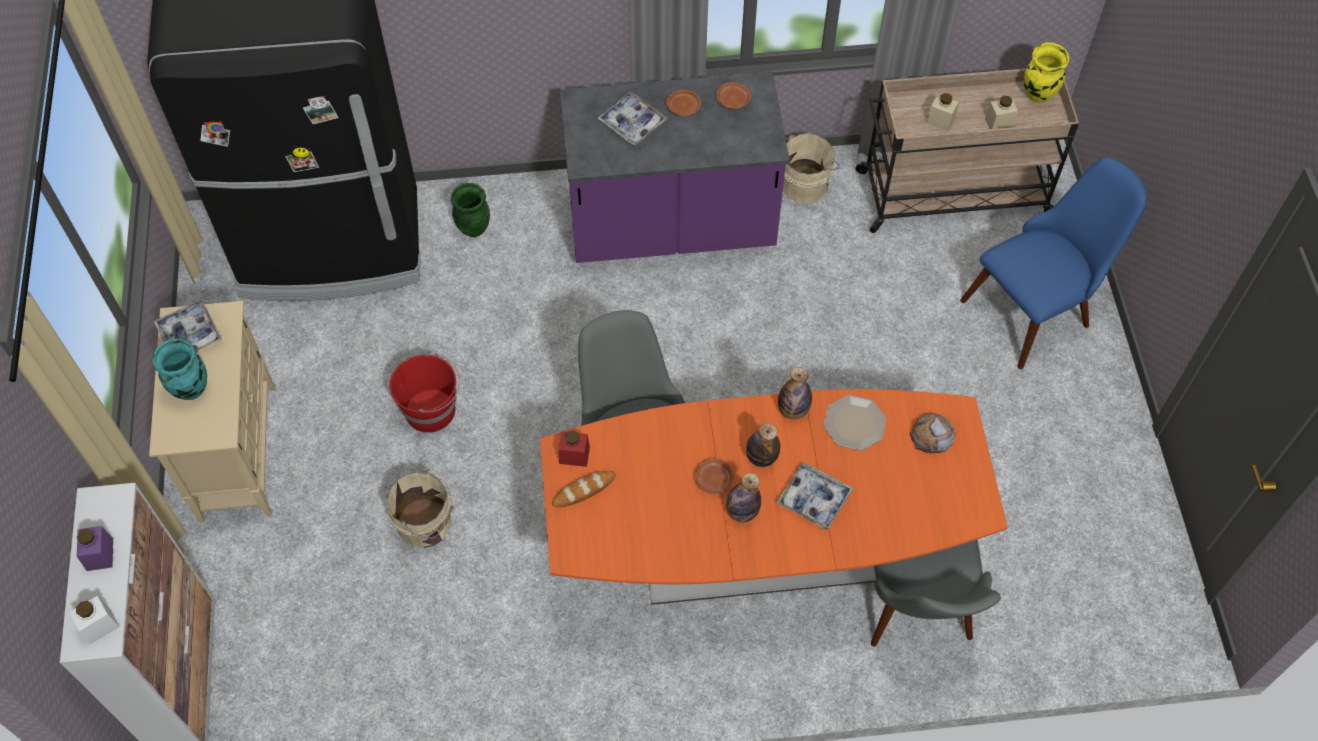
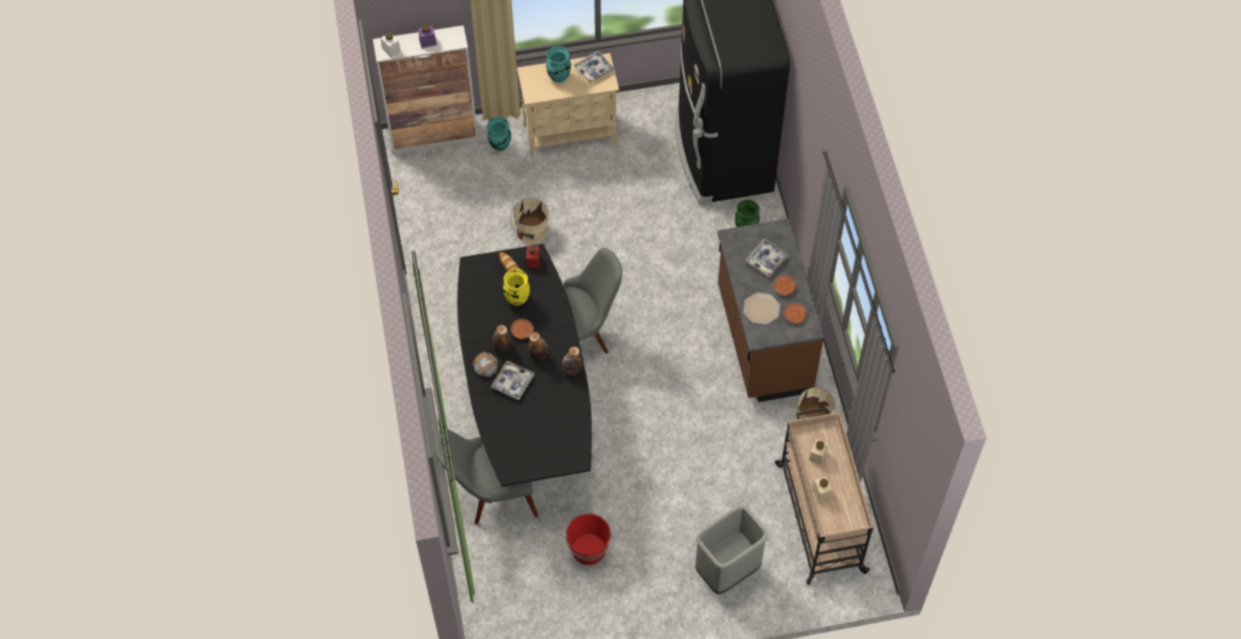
camera: 85 degrees right, 0 degrees up
red bucket [389,353,460,433] -> red bucket moved to [565,514,612,565]
orange dining table [540,389,1008,605] -> black dining table [457,244,592,487]
purple counter [560,72,790,263] -> brown counter [717,219,824,402]
plate [824,395,887,451] -> plate moved to [743,292,780,325]
bread [910,413,956,453] -> bread moved to [473,352,498,377]
blue chair [960,157,1147,369] -> grey trash can [695,505,768,594]
yellow vase [1024,42,1069,103] -> yellow vase moved to [503,269,530,306]
none -> turquoise vase [487,117,511,151]

